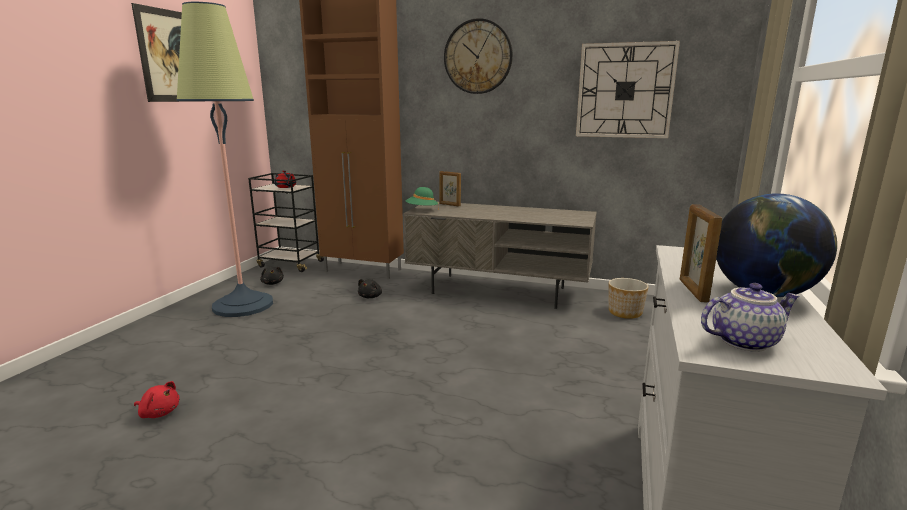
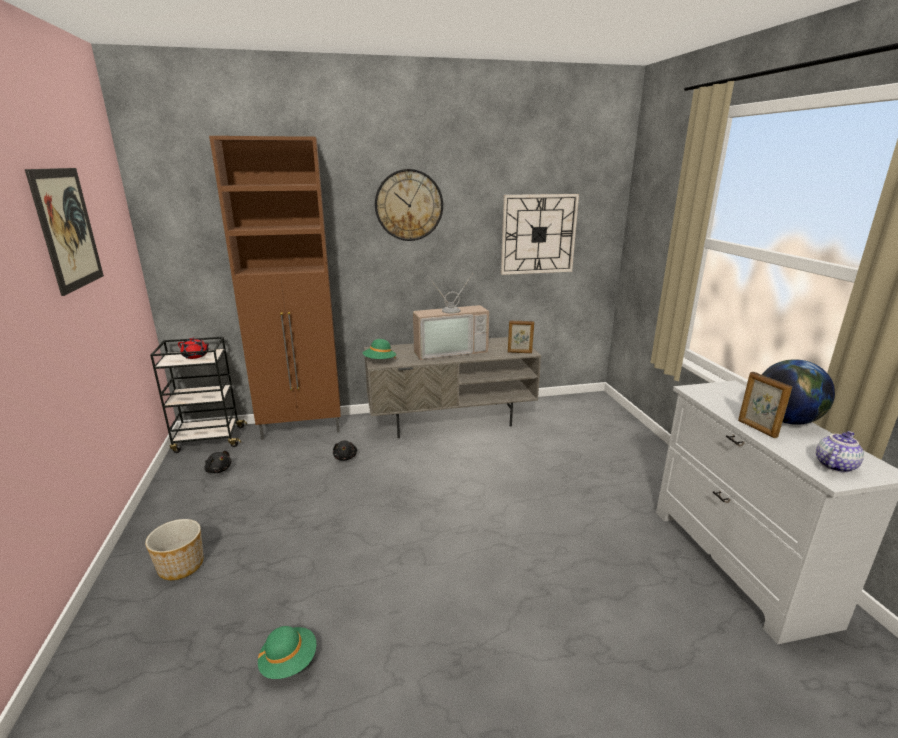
camera: 30 degrees left, 5 degrees up
red plush toy [134,381,179,418] -> green hat [258,626,316,679]
floor lamp [177,2,273,317] -> none
picture frame [439,171,461,207] -> picture frame moved to [508,320,534,353]
planter [609,278,648,319] -> planter moved to [145,519,203,580]
none -> television [413,275,489,360]

